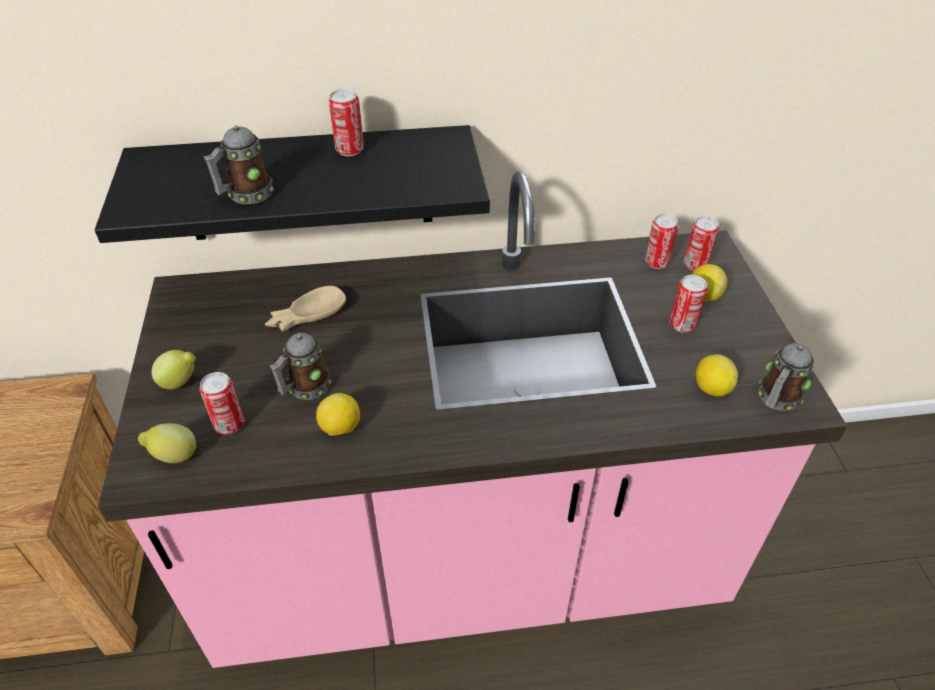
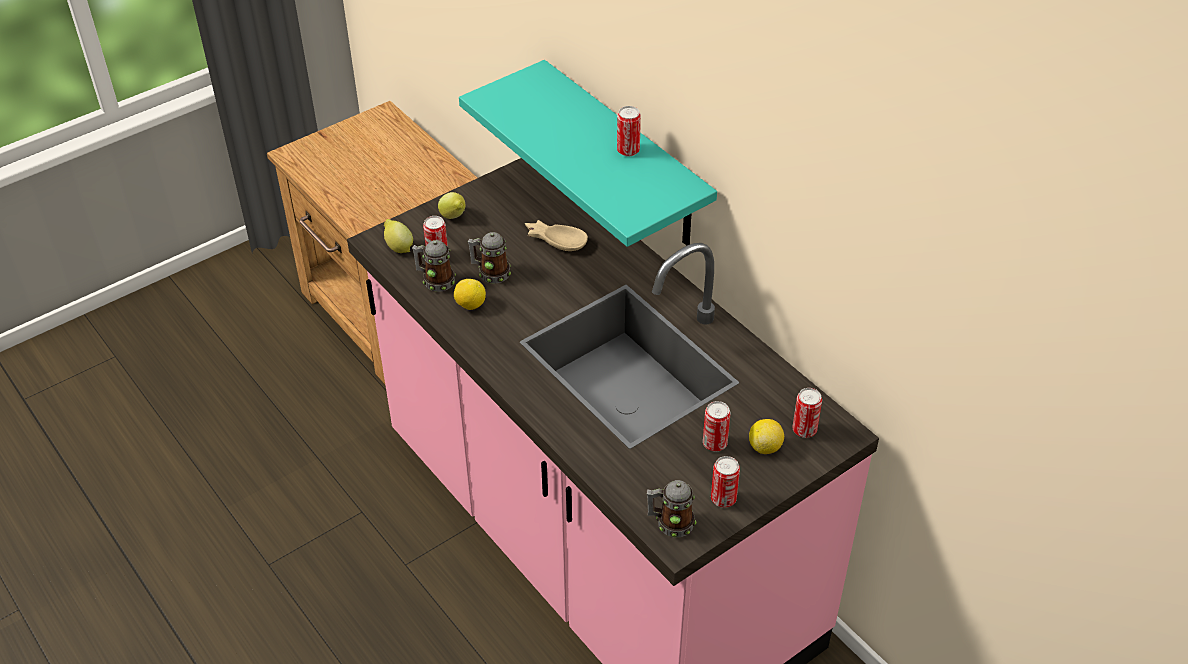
camera: 60 degrees right, 0 degrees up
black shelf [95,125,490,243] -> turquoise shelf [459,60,717,247]
mug [204,125,274,204] -> mug moved to [412,240,456,292]
can [645,214,679,269] -> can moved to [711,456,740,508]
lemon [696,354,738,397] -> none

